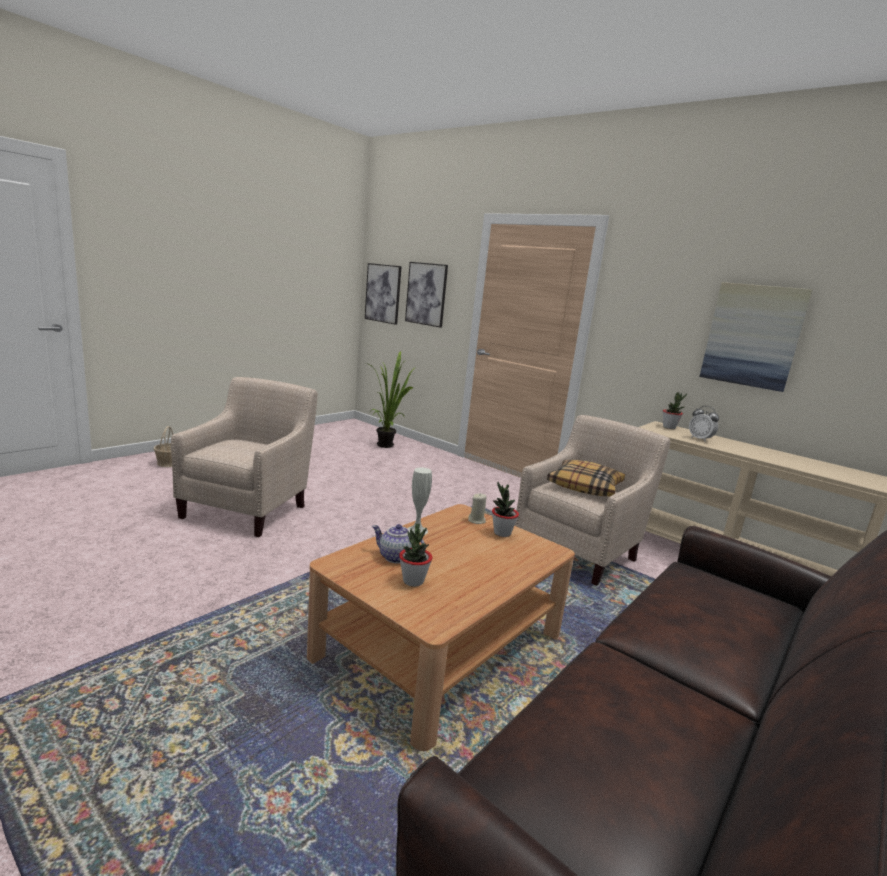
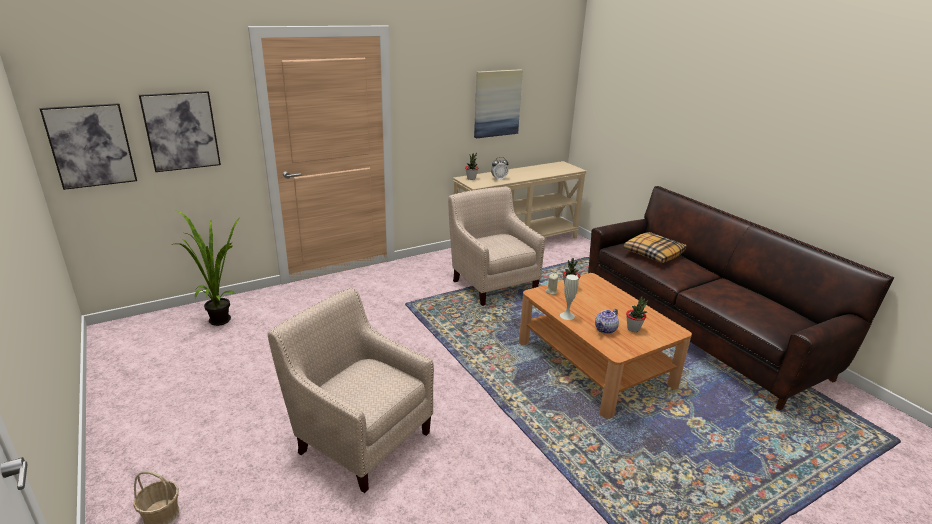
camera: 70 degrees left, 10 degrees up
pillow [547,460,625,497] -> pillow moved to [623,232,686,263]

